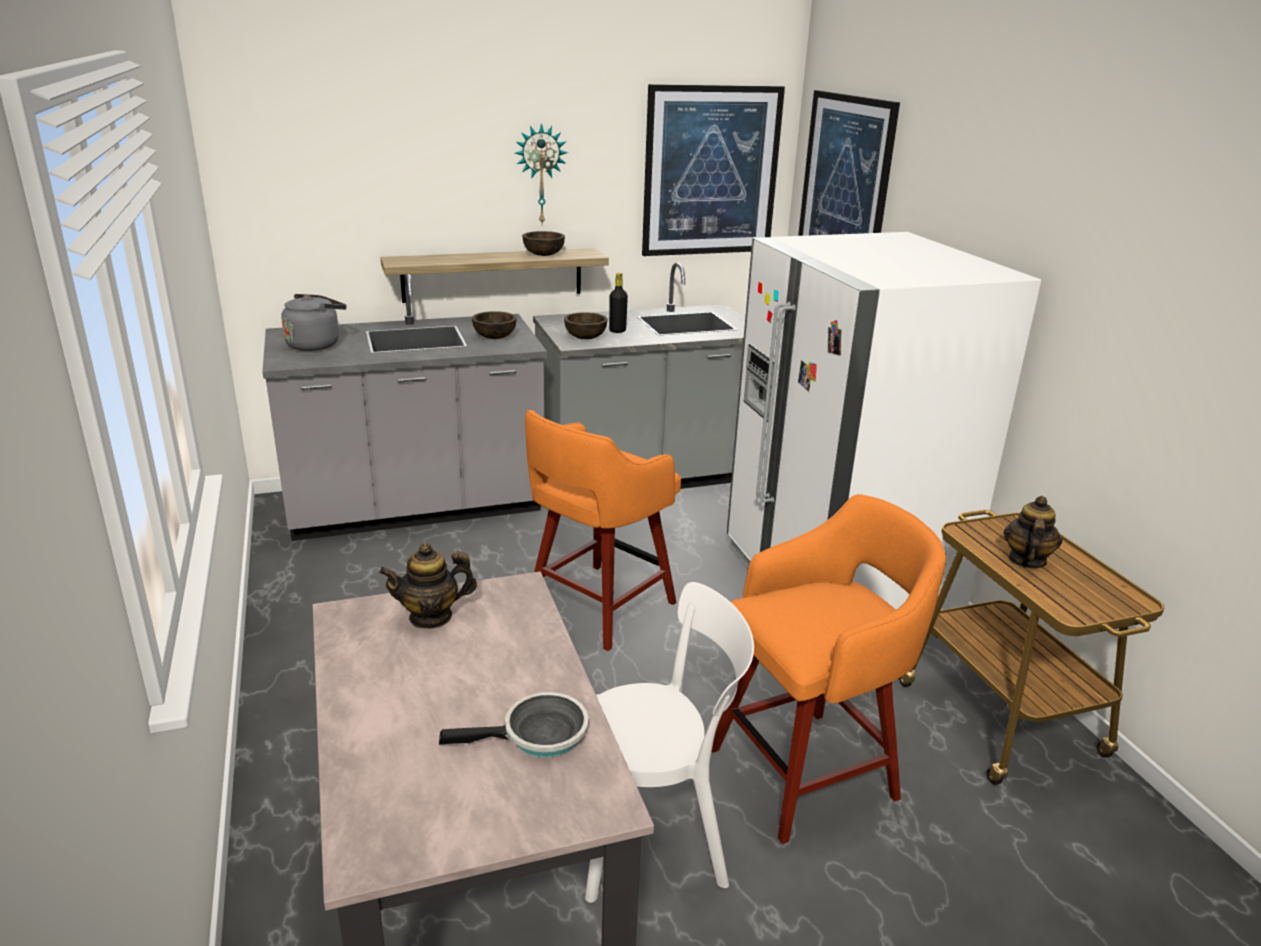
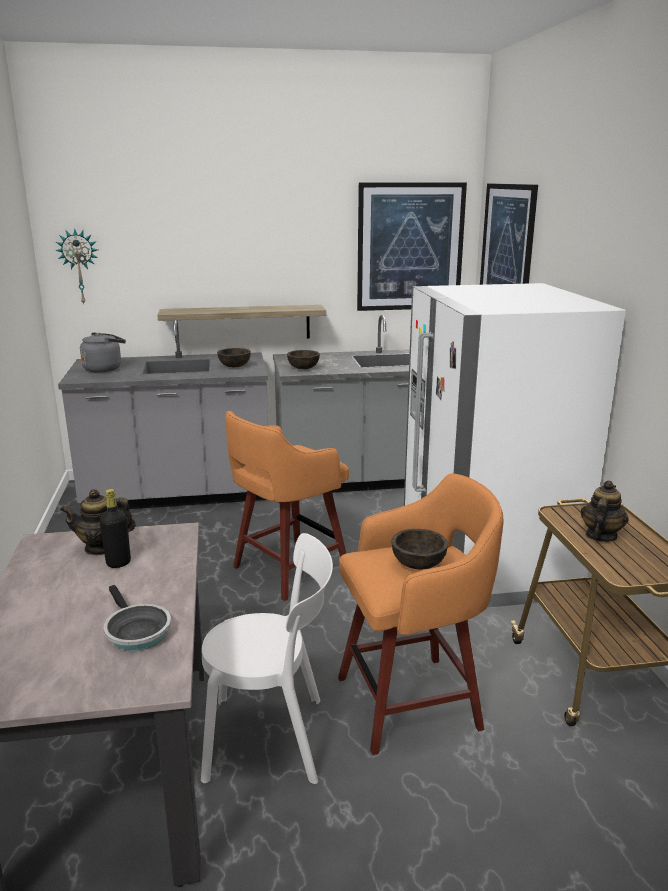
camera: 10 degrees right, 5 degrees down
frying pan [439,692,589,757] -> frying pan turned 60 degrees clockwise [103,585,171,651]
wall clock [515,123,568,224] -> wall clock moved to [55,228,98,304]
brown bowl [522,231,565,256] -> brown bowl moved to [392,529,448,569]
black bottle [609,273,628,333] -> black bottle moved to [100,489,131,568]

